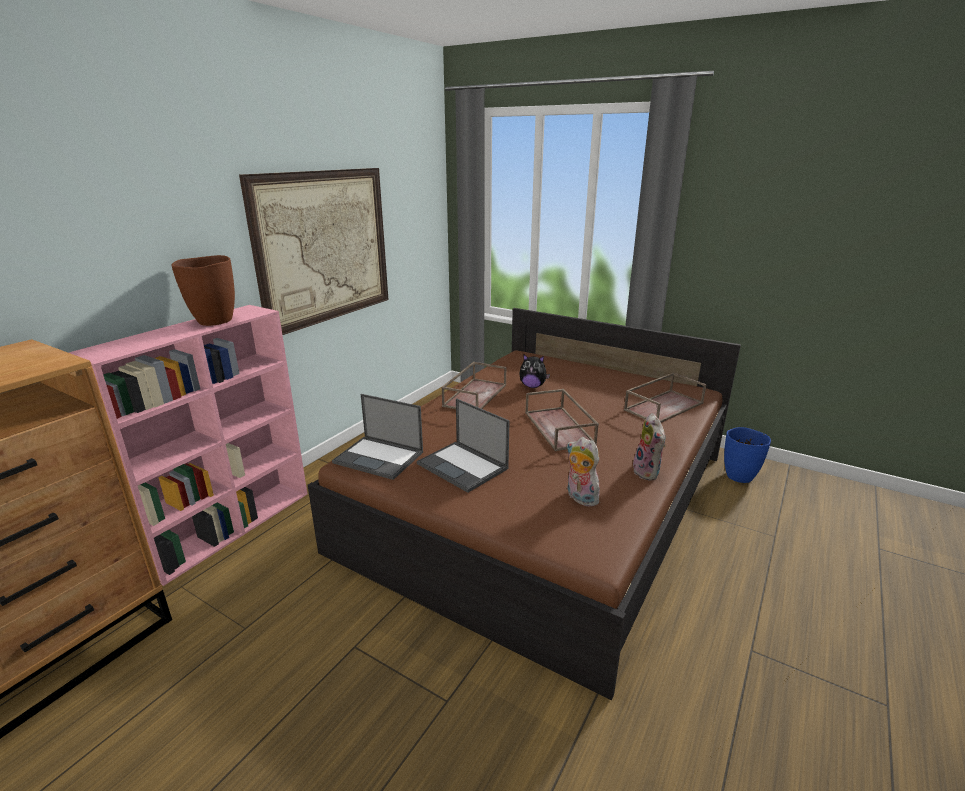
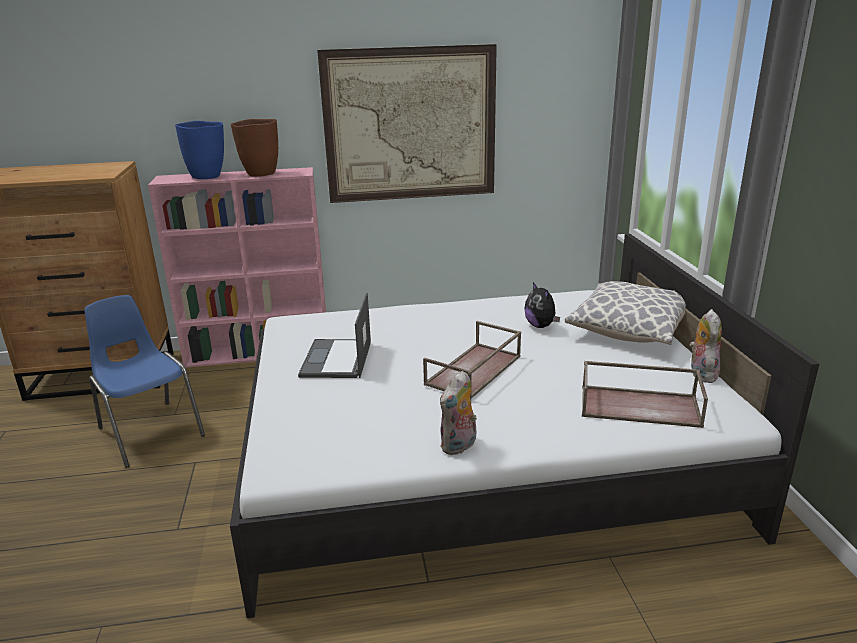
camera: 50 degrees right, 0 degrees up
brown bed [308,308,741,701] -> white bed [230,233,819,618]
laptop [332,394,423,480] -> none
brown tray [441,362,506,409] -> none
plush toy [566,437,600,507] -> plush toy moved to [690,309,722,383]
blue vase [724,427,771,483] -> blue vase moved to [175,121,224,179]
none -> blue chair [84,295,205,468]
none -> pillow [565,281,686,345]

